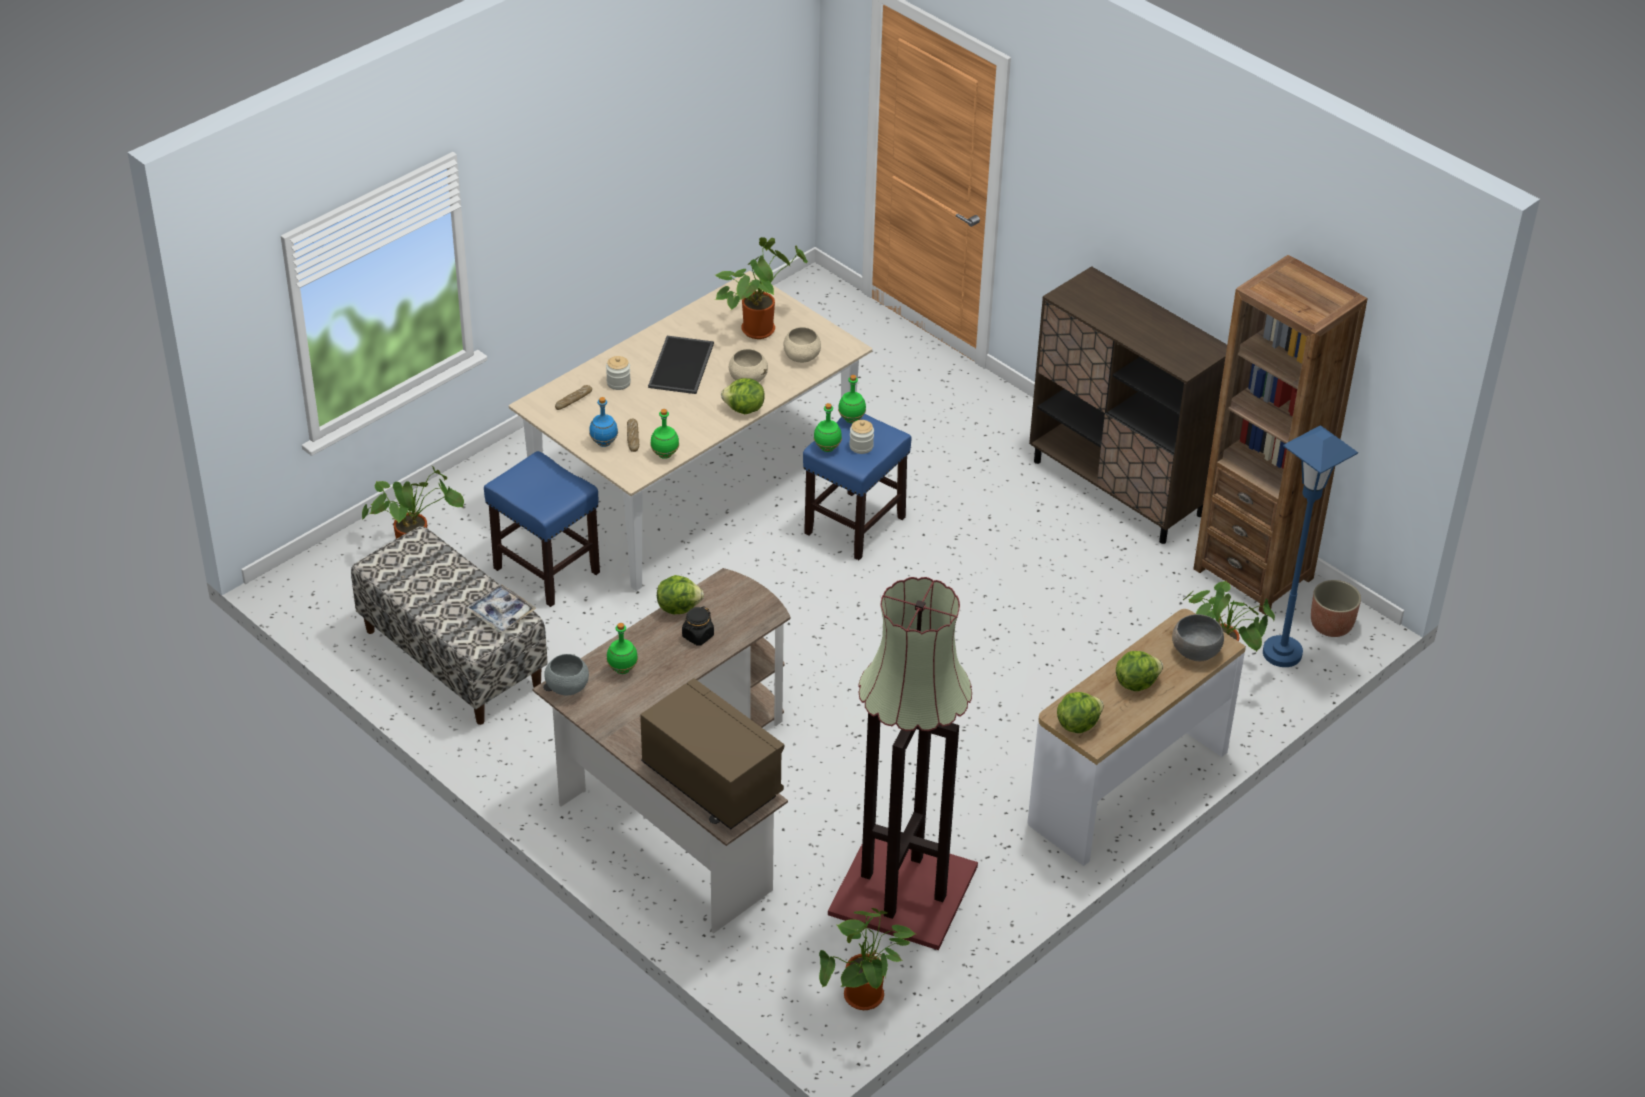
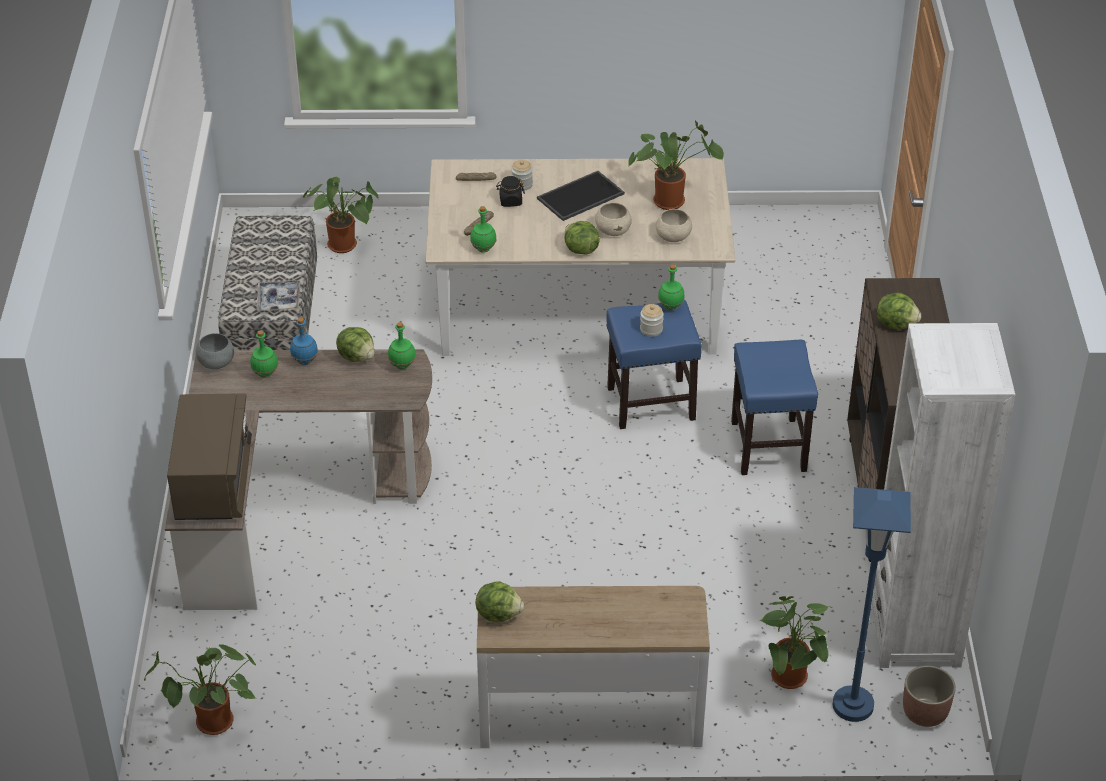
camera: 45 degrees right, 0 degrees up
blue stool [484,451,600,607] -> blue stool moved to [731,340,818,475]
blue bottle [589,397,618,447] -> blue bottle moved to [290,318,318,365]
black jar [682,606,714,646] -> black jar moved to [496,176,525,207]
green bottle [814,403,842,452] -> green bottle moved to [388,322,416,370]
floor lamp [828,577,978,950] -> none
lettuce [1116,651,1163,691] -> lettuce moved to [877,293,921,330]
grey bowl [1172,614,1224,661] -> none
brown bookcase [1193,255,1368,615] -> white bookcase [872,323,1015,668]

